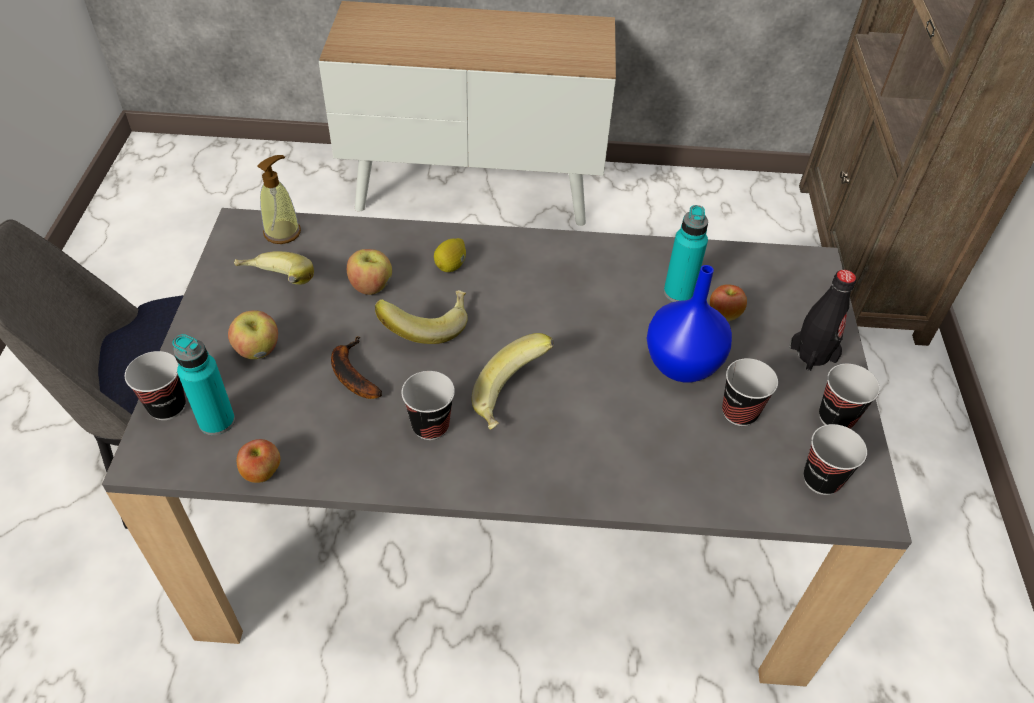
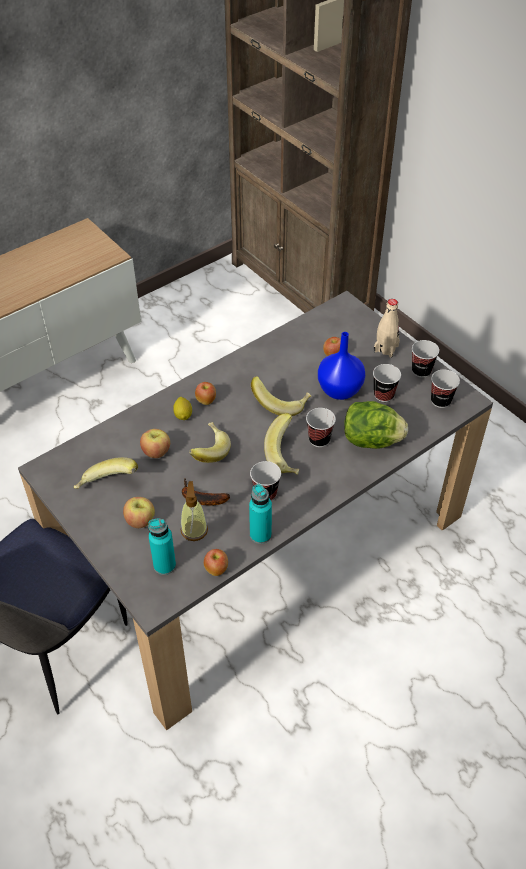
camera: 40 degrees left, 0 degrees up
cup [125,351,186,420] -> cup moved to [306,408,336,447]
soap dispenser [257,155,301,244] -> soap dispenser moved to [181,481,208,541]
turquoise bottle [664,205,708,302] -> turquoise bottle moved to [249,484,272,544]
black bottle [789,270,856,371] -> beige bottle [373,299,400,358]
none -> apple [195,382,216,405]
none -> banana [251,376,311,416]
none -> lettuce [344,401,408,449]

